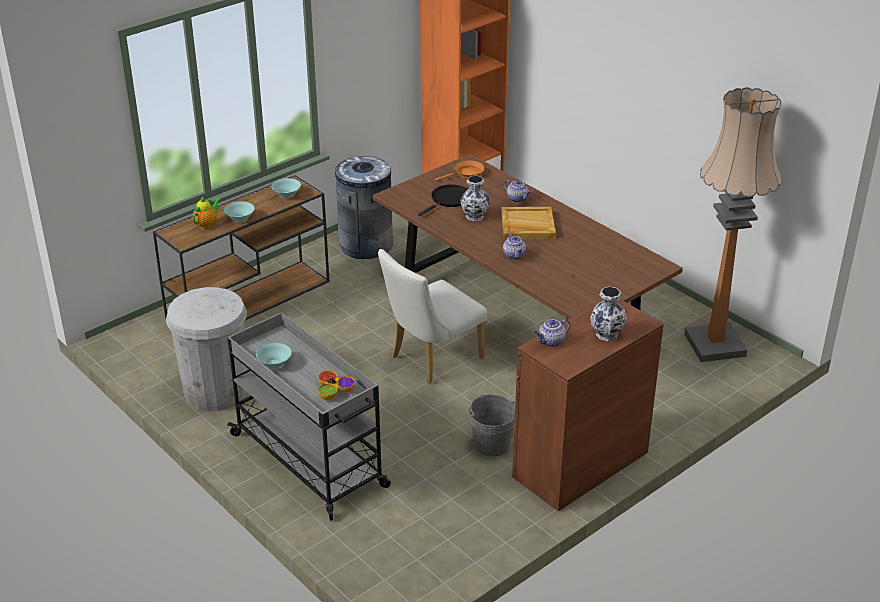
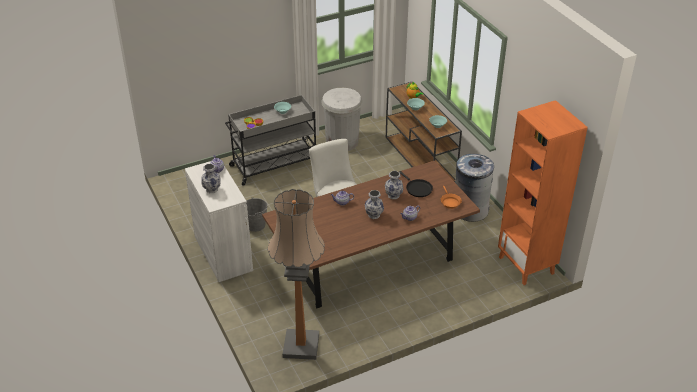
camera: 105 degrees right, 5 degrees up
beige tray [501,207,556,240] -> vase [365,190,384,219]
brown cabinet [512,299,664,511] -> white cabinet [185,161,253,282]

